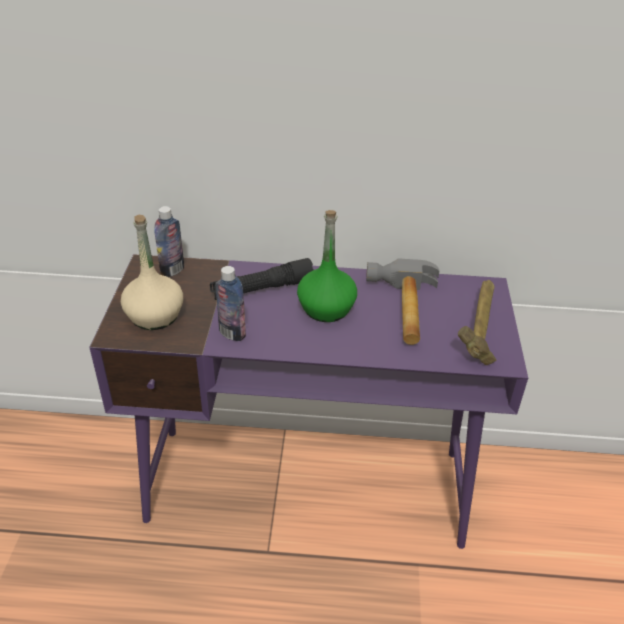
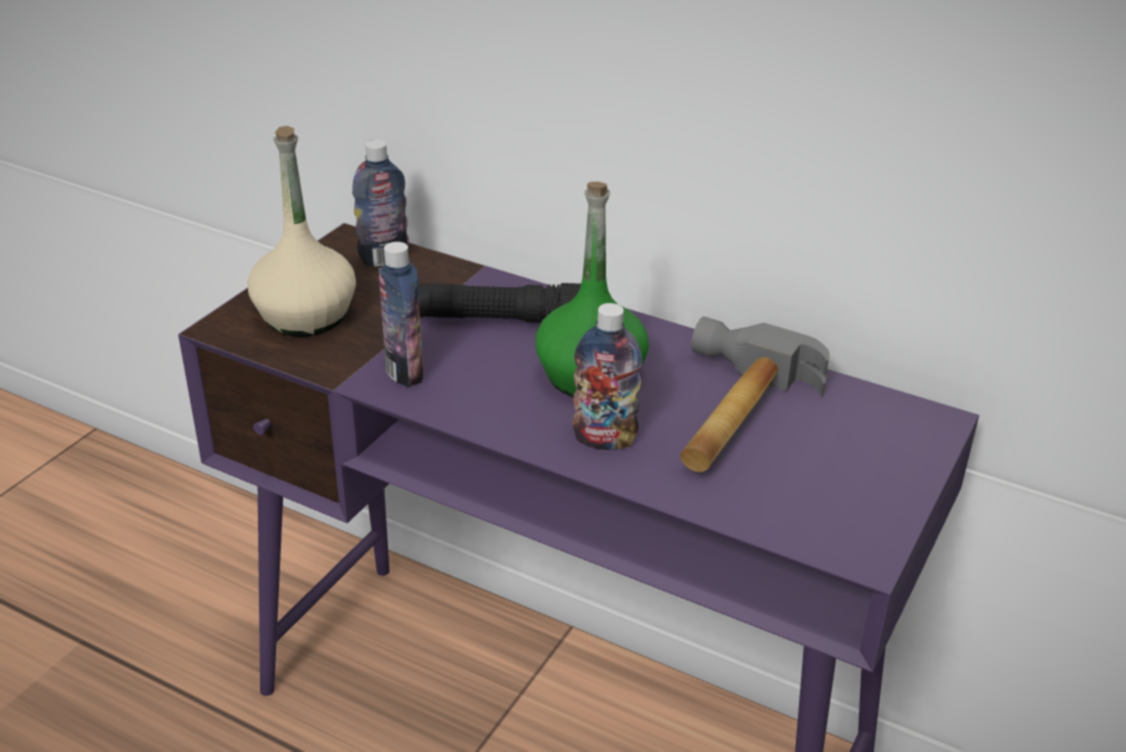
camera: 25 degrees right, 5 degrees down
hammer [458,280,497,365] -> none
none -> bottle [572,303,642,450]

